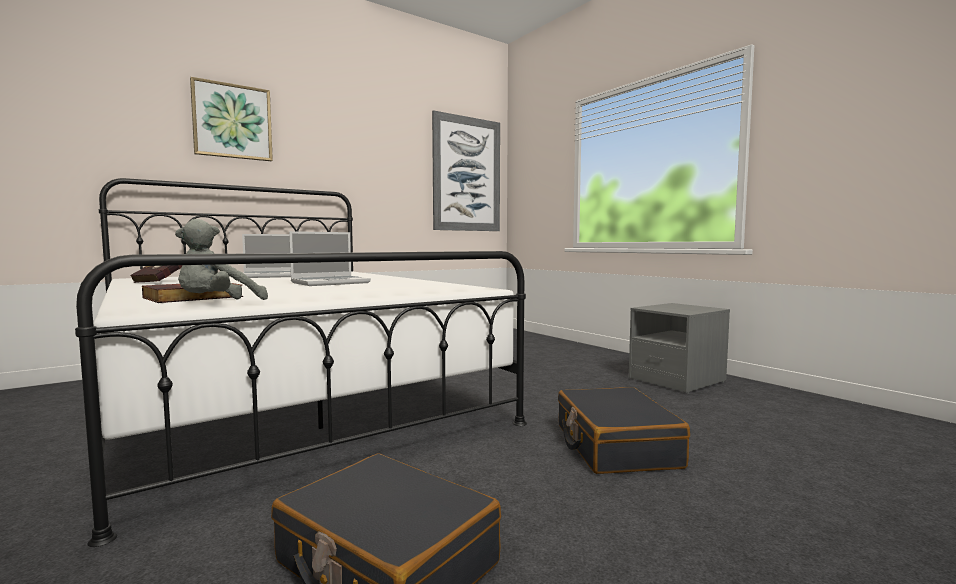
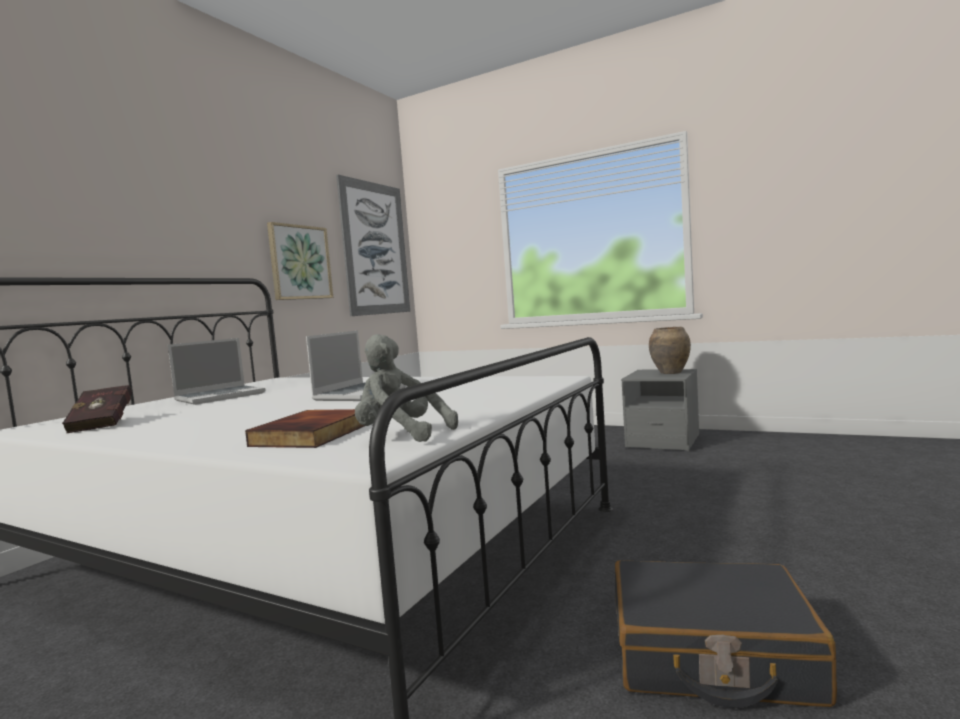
camera: 25 degrees left, 0 degrees up
grey plush toy [175,219,268,300] -> grey plush toy turned 105 degrees clockwise [355,334,458,442]
picture [190,77,273,161] -> picture moved to [267,222,333,300]
black suitcase [558,387,690,474] -> none
none -> brown vase [649,327,691,374]

